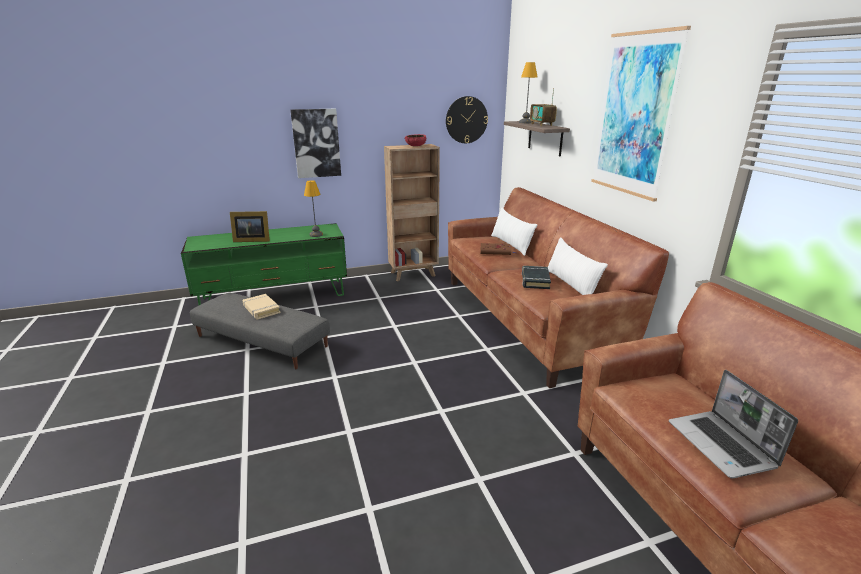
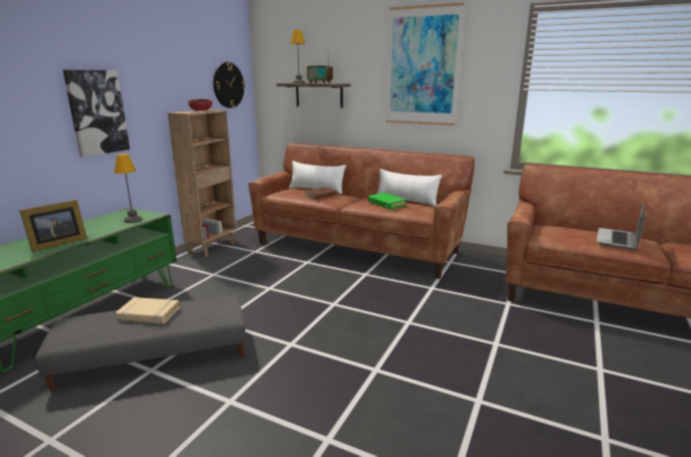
camera: 45 degrees left, 5 degrees down
black book [522,266,551,289] -> green book [368,193,406,209]
laptop [669,370,798,479] -> laptop turned 90 degrees clockwise [596,203,645,250]

